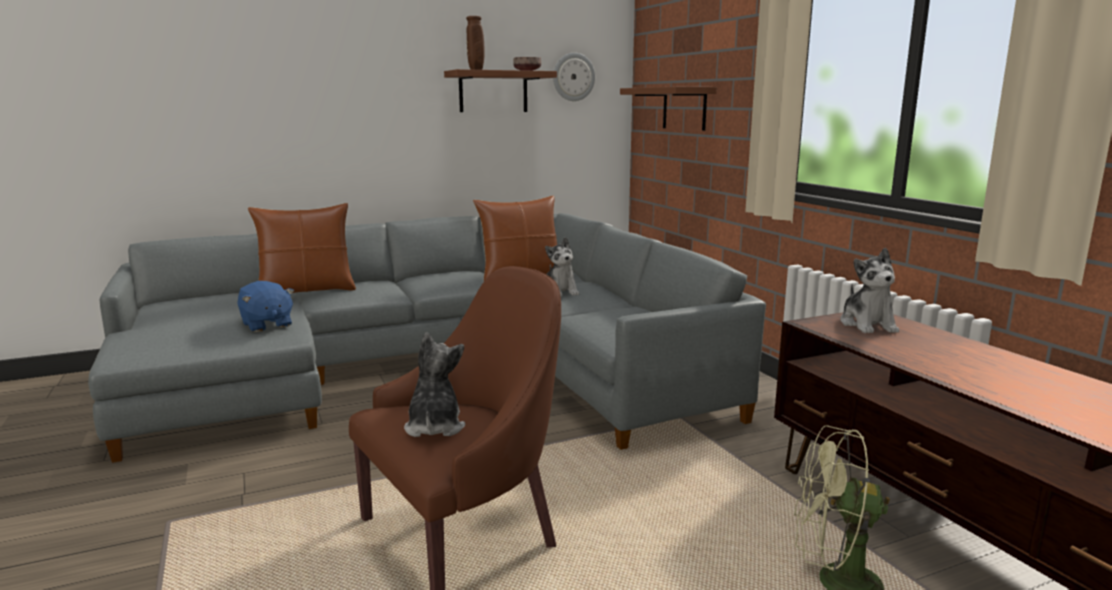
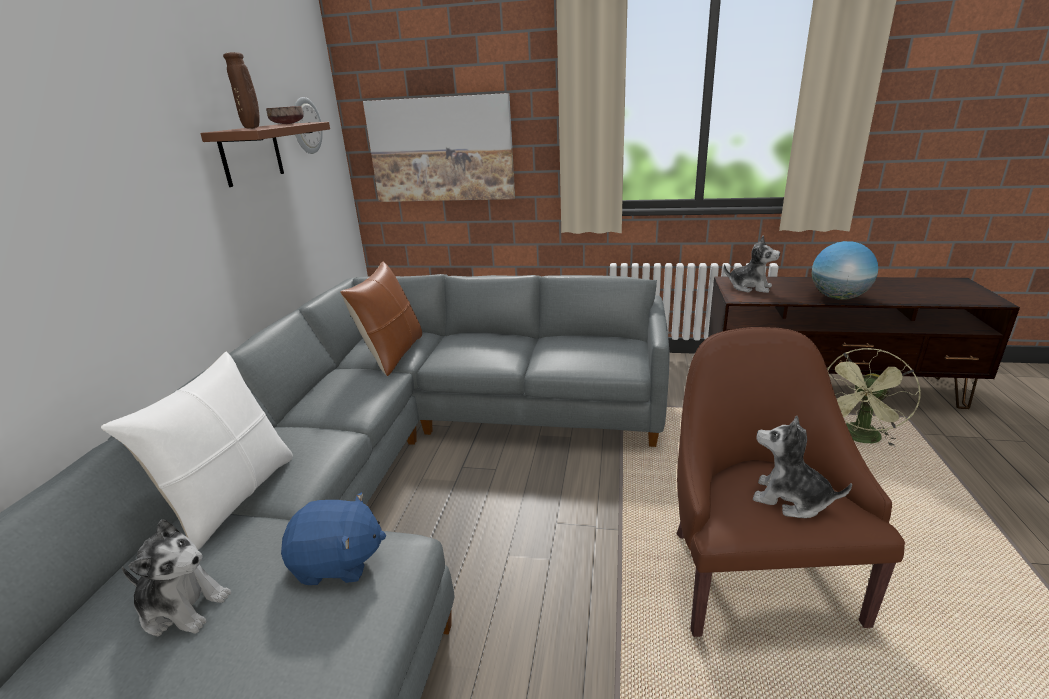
camera: 55 degrees left, 10 degrees up
brown pillow [248,203,356,293] -> white pillow [101,352,293,550]
plush toy [545,237,579,297] -> plush toy moved to [122,519,231,636]
brown shelf [620,87,717,131] -> picture [363,93,515,202]
none -> globe [812,241,878,300]

